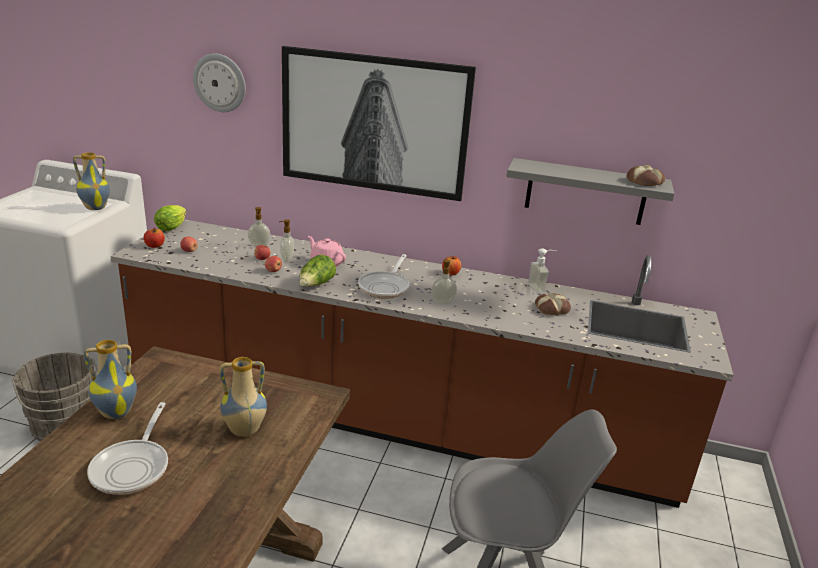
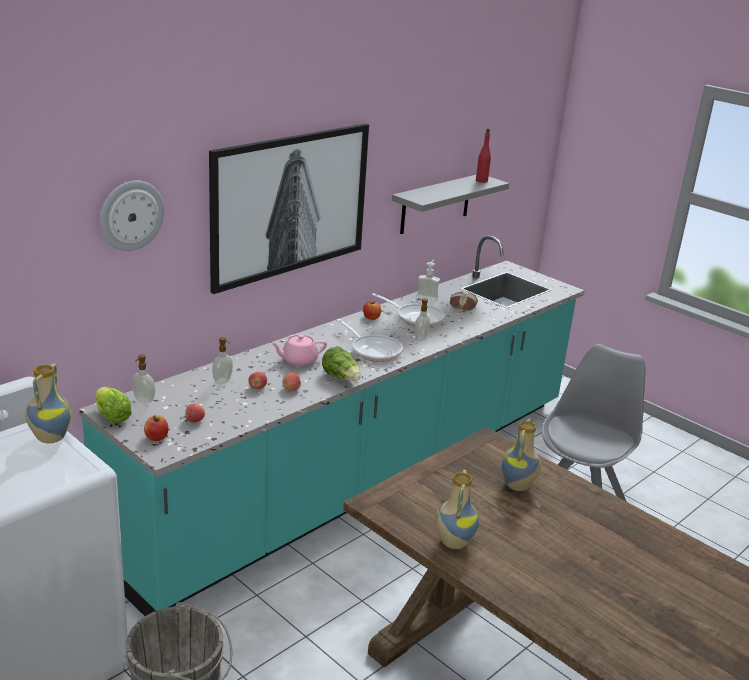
camera: 60 degrees left, 0 degrees up
frying pan [87,402,168,495] -> frying pan moved to [372,293,444,327]
brown counter [110,219,733,508] -> turquoise counter [79,235,585,616]
soap dispenser [279,219,294,262] -> soap dispenser moved to [132,354,155,403]
bread [627,165,665,186] -> red bottle [476,128,491,183]

